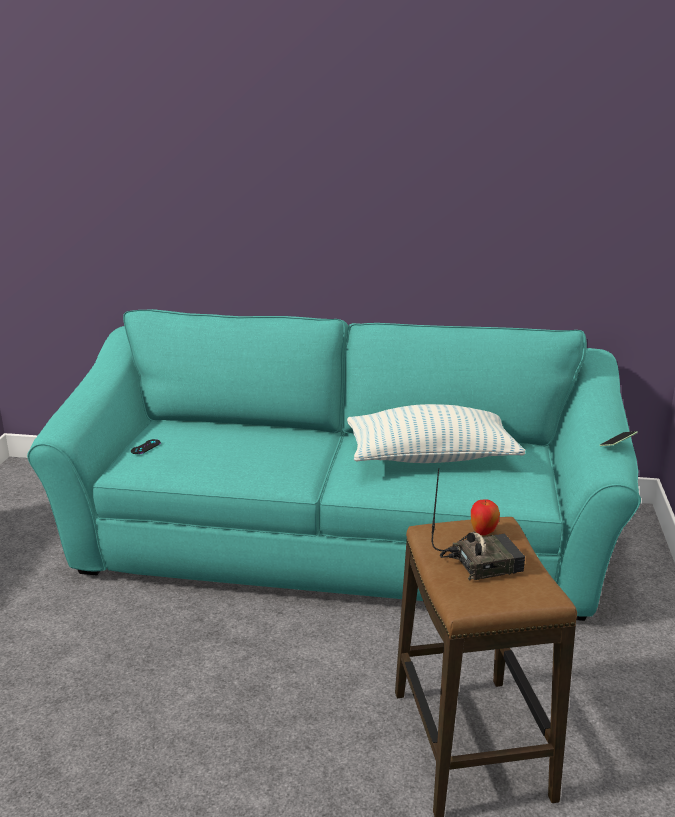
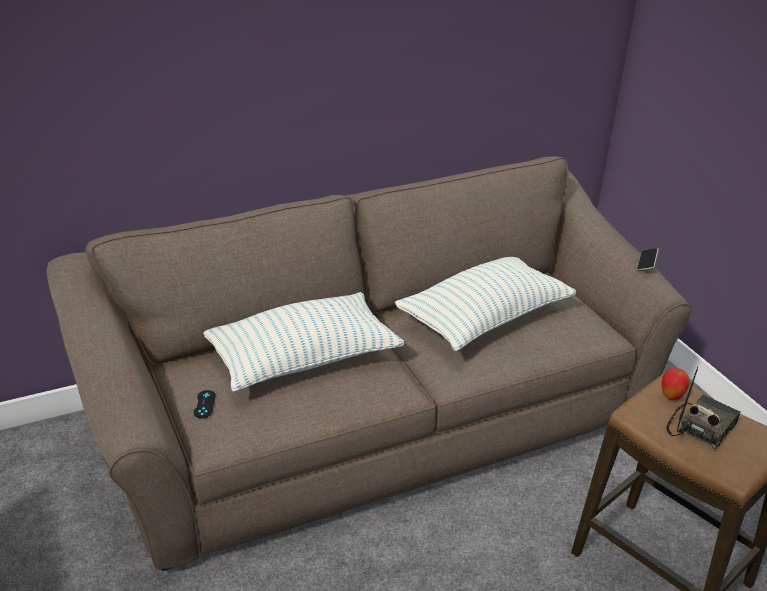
camera: 35 degrees left, 10 degrees up
turquoise sofa [27,309,641,621] -> brown sofa [46,157,693,571]
none -> pillow [203,292,404,392]

